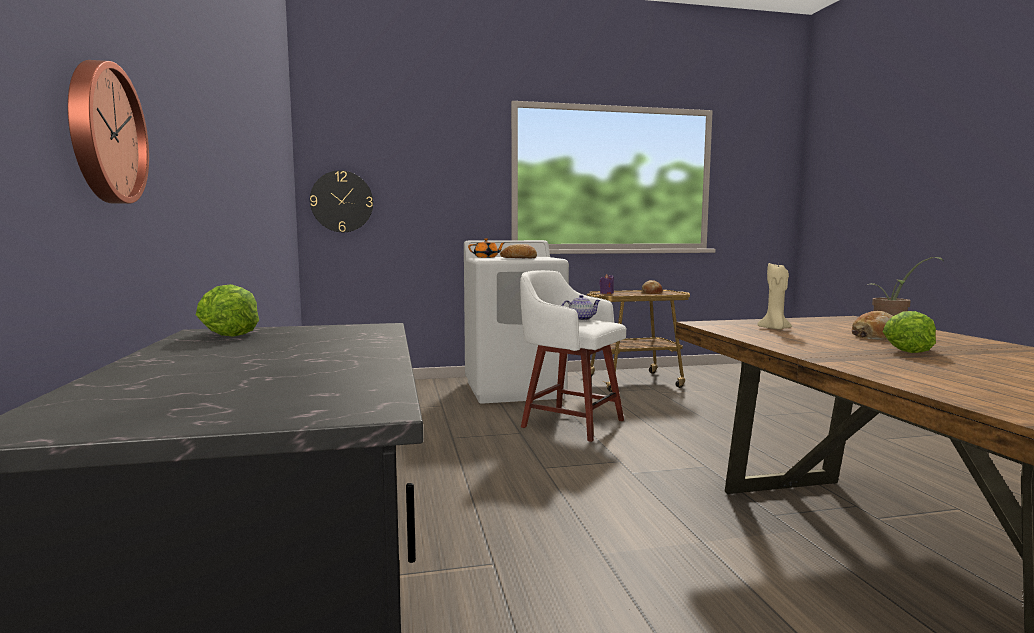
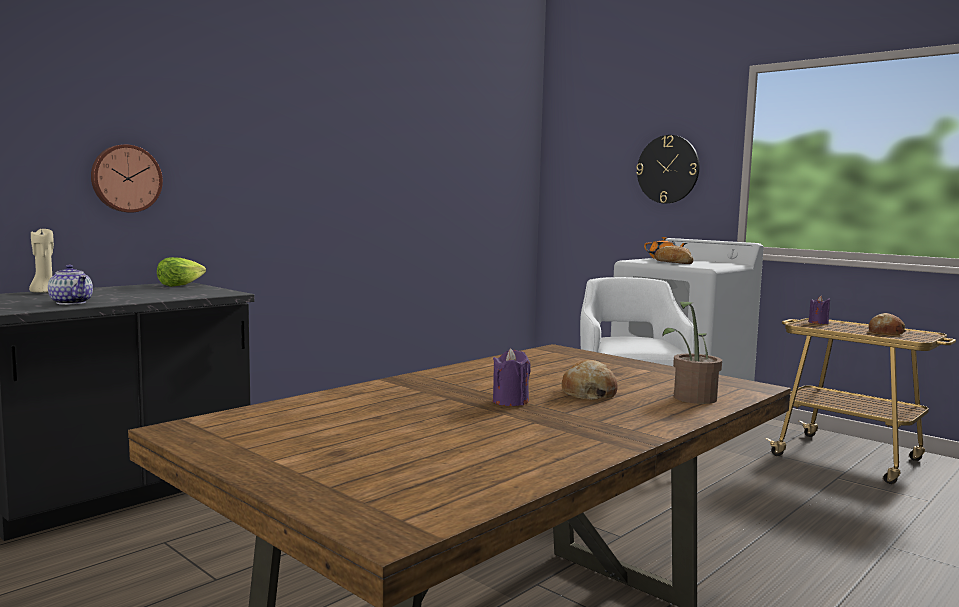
camera: 55 degrees right, 0 degrees up
wall clock [310,170,373,232] -> wall clock moved to [636,135,700,204]
teapot [562,295,601,321] -> teapot moved to [48,265,93,305]
beige candle [757,263,792,330] -> beige candle moved to [29,227,54,293]
lettuce [883,311,936,353] -> purple candle [493,349,531,406]

